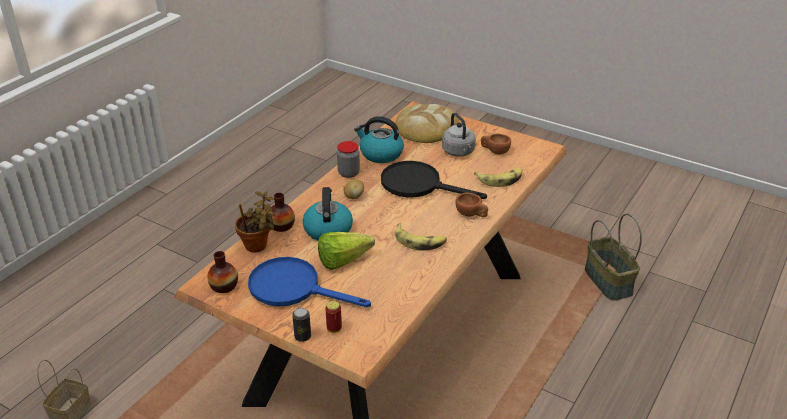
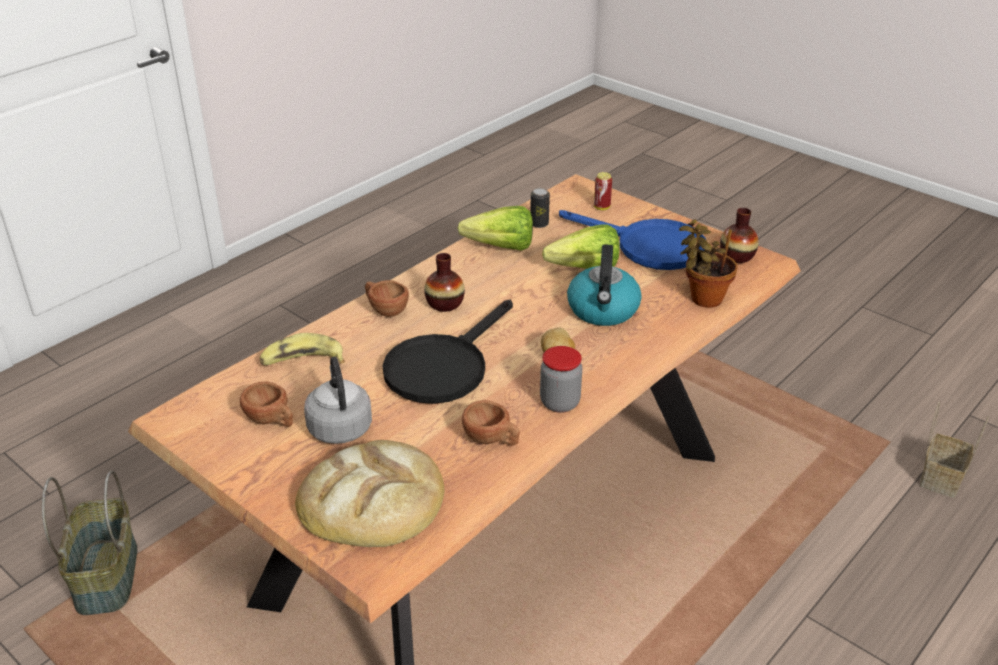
camera: 170 degrees left, 0 degrees up
vase [271,193,295,232] -> vase moved to [424,253,465,312]
can [292,308,311,342] -> can moved to [530,188,550,228]
kettle [354,116,404,163] -> brown cup [462,400,520,445]
black frying pan [381,161,487,199] -> black frying pan turned 90 degrees clockwise [382,299,513,404]
banana [395,224,447,251] -> none
none -> lettuce [458,206,533,251]

